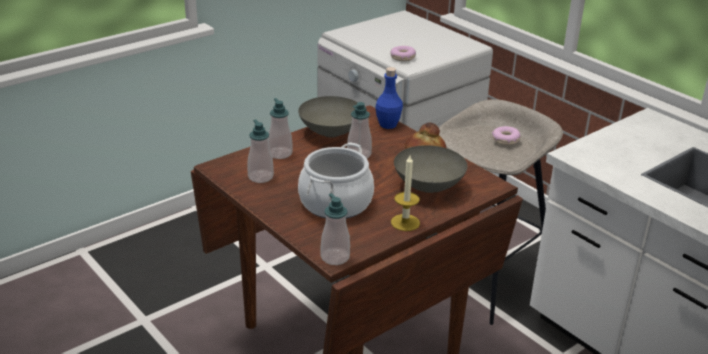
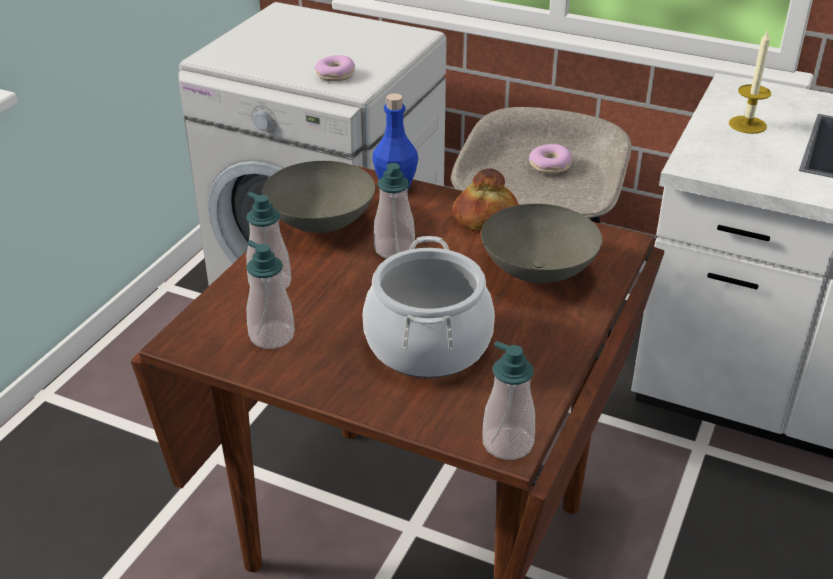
camera: 25 degrees left, 5 degrees up
candle [391,155,420,231] -> candle moved to [729,30,771,134]

